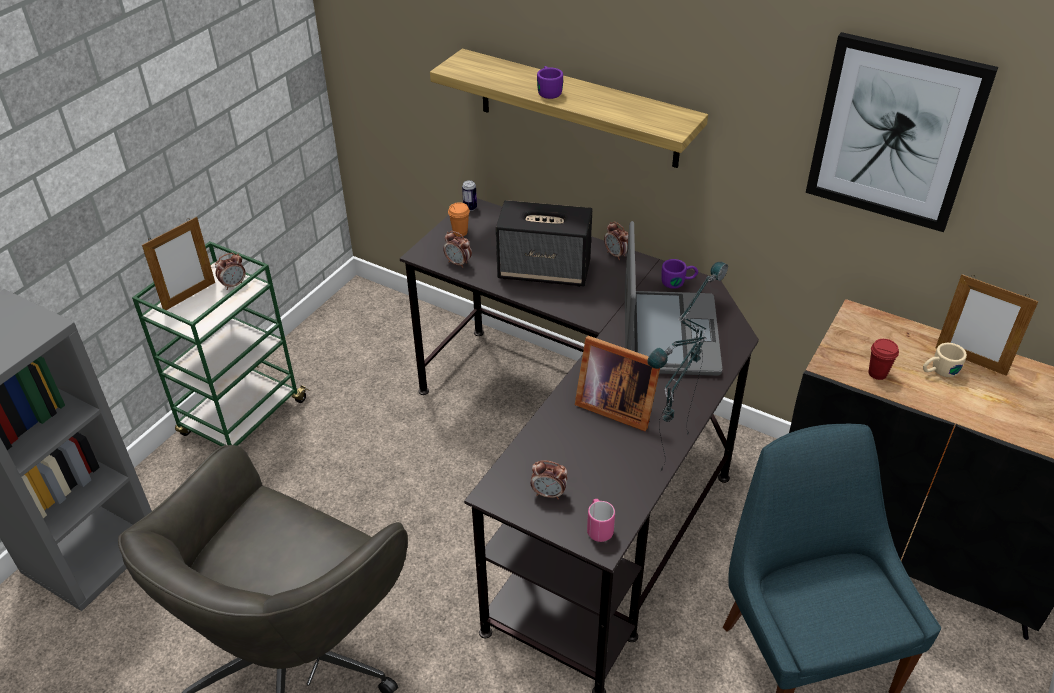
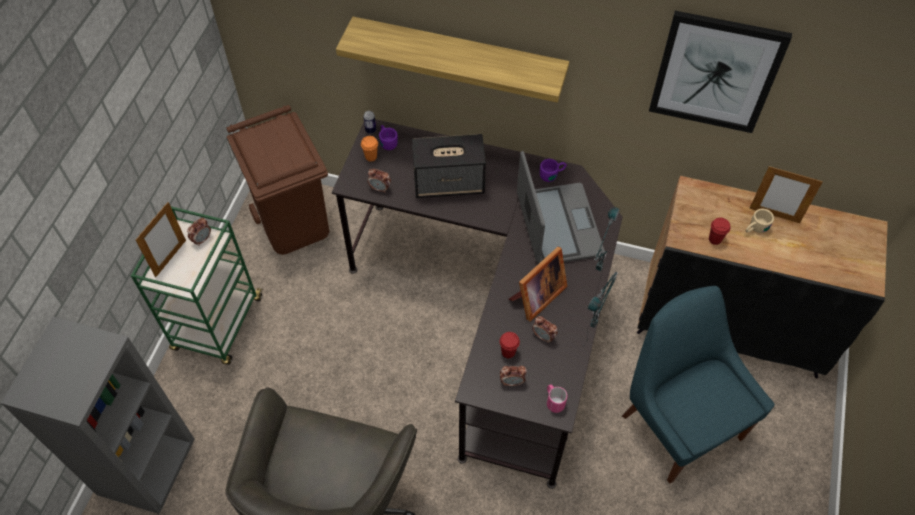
camera: 15 degrees left, 15 degrees up
purple mug [537,66,563,99] -> purple mug moved to [379,125,398,150]
picture frame [575,336,660,431] -> picture frame turned 60 degrees counterclockwise [509,247,567,322]
alarm clock [604,222,629,260] -> alarm clock moved to [532,316,558,343]
none -> brown trash can [226,105,329,255]
none -> red cup [500,332,520,358]

